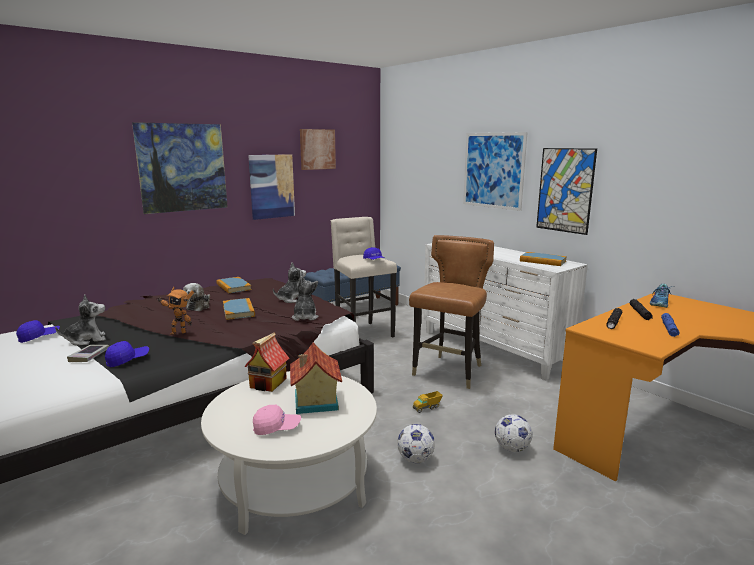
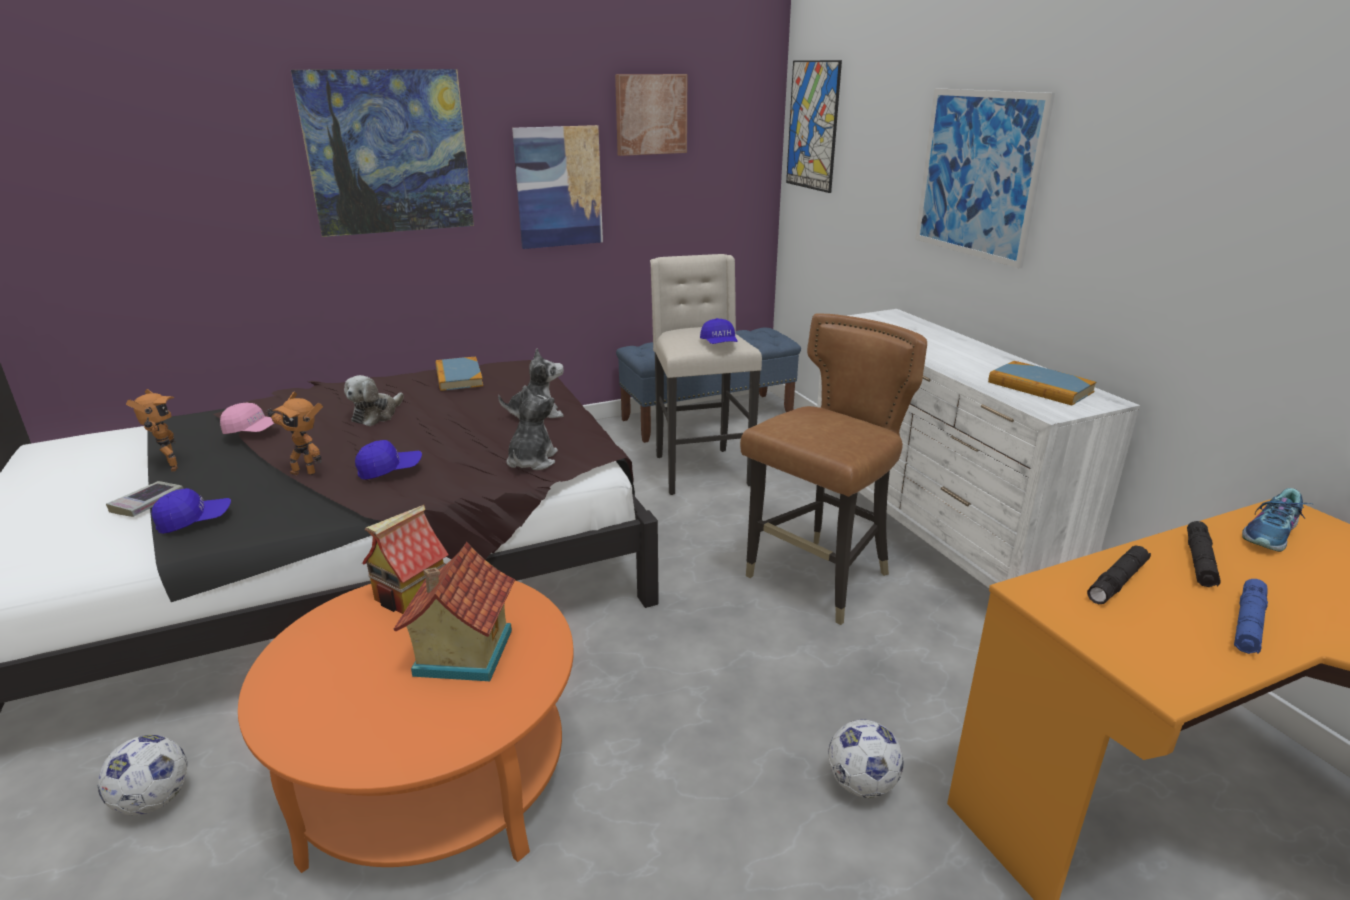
camera: 15 degrees right, 10 degrees up
blue cap [16,320,60,343] -> blue cap moved to [355,440,422,480]
plush toy [55,294,106,346] -> toy robot [126,389,178,471]
white coffee table [201,371,377,535] -> orange coffee table [238,580,574,873]
book [223,298,255,320] -> none
pink cap [253,405,301,435] -> pink cap moved to [220,403,274,434]
football [397,424,435,463] -> football moved to [98,735,187,816]
toy truck [413,391,443,413] -> none
picture [536,148,597,235] -> picture moved to [786,60,842,193]

